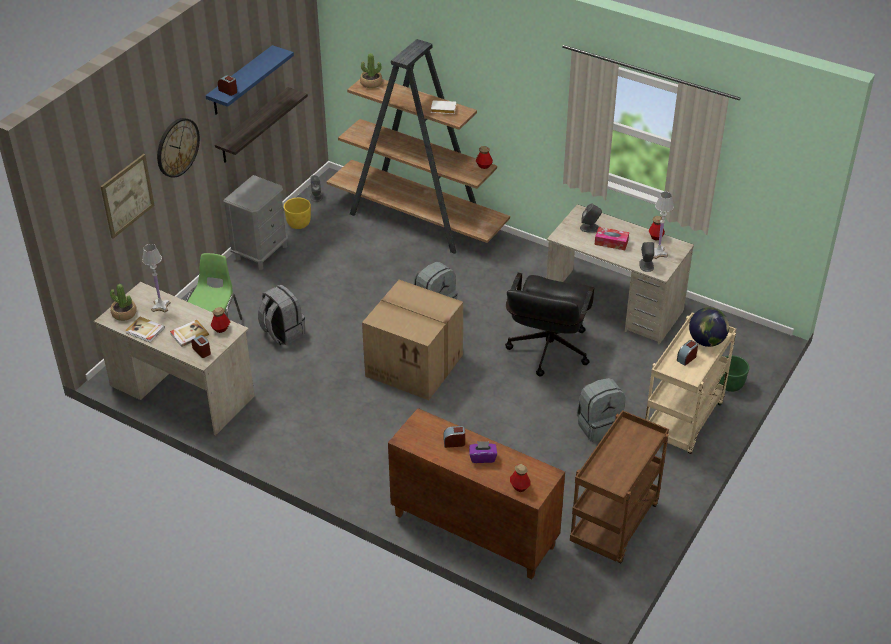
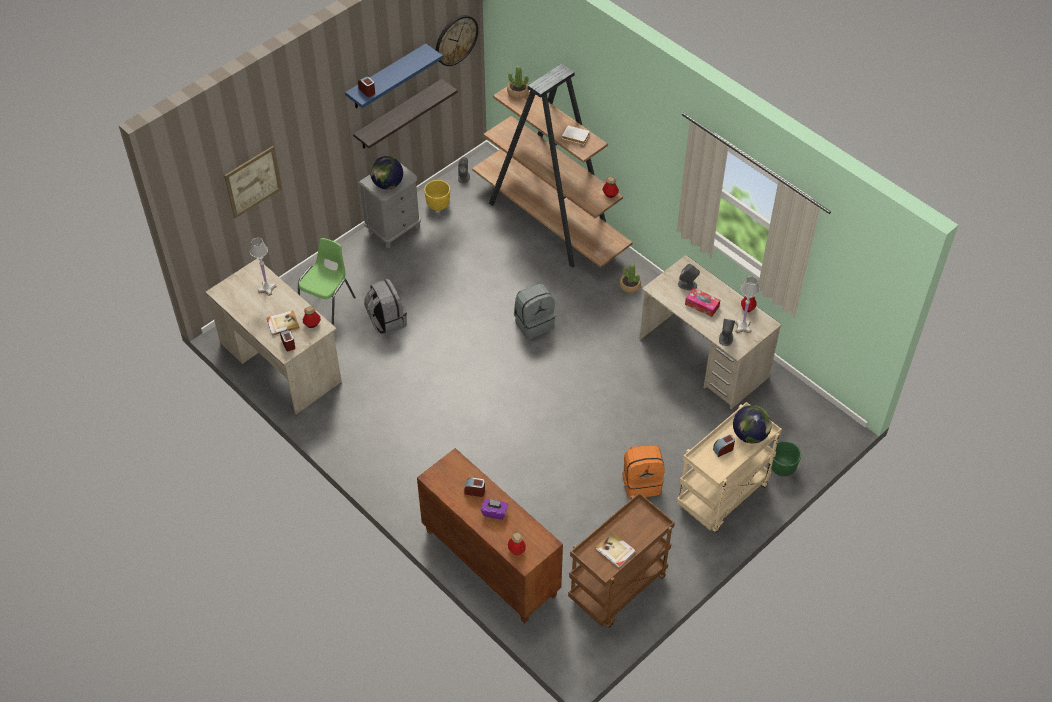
camera: 15 degrees right, 10 degrees up
potted plant [110,284,137,321] -> potted plant moved to [620,264,641,293]
book [125,317,165,343] -> book moved to [596,532,636,568]
wall clock [157,118,200,178] -> wall clock moved to [436,15,478,66]
cardboard box [362,280,463,400] -> none
black office chair [505,273,594,377] -> none
grey backpack [577,378,625,442] -> orange backpack [622,445,665,499]
none -> globe [370,156,403,189]

